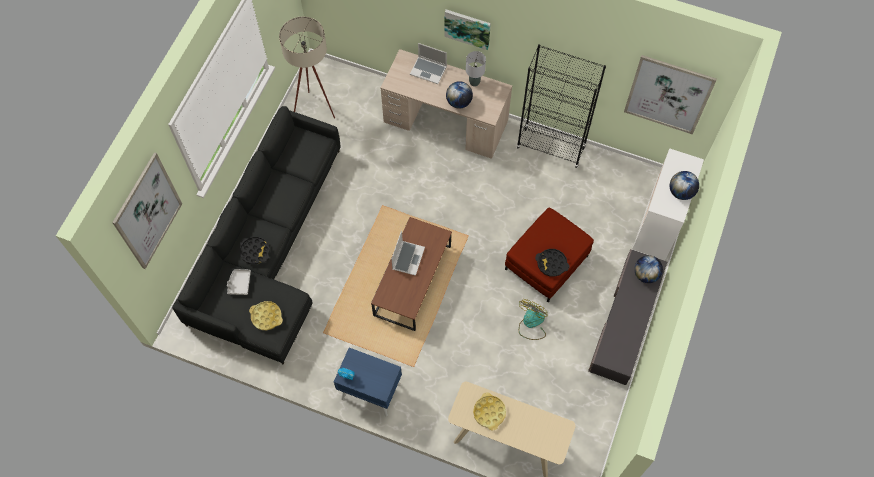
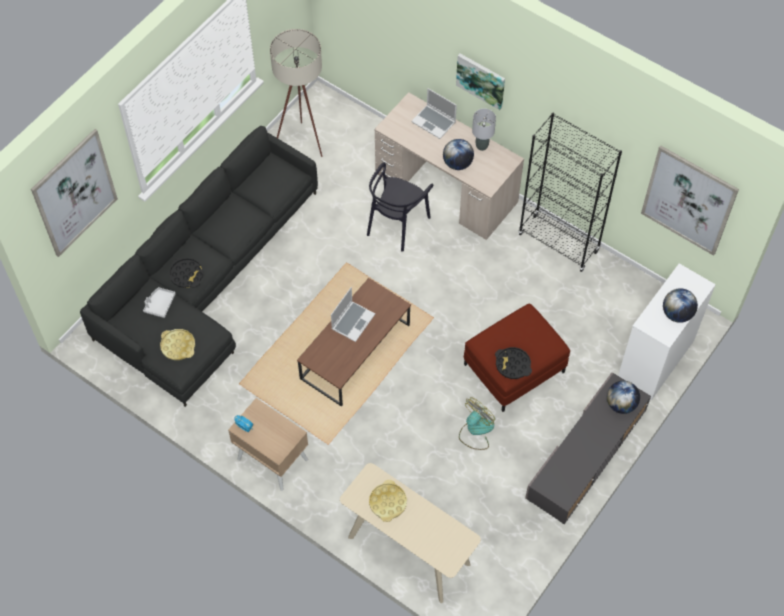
camera: 15 degrees right, 5 degrees down
blue nightstand [334,348,402,417] -> beige nightstand [228,398,308,491]
none -> black chair [367,162,434,252]

